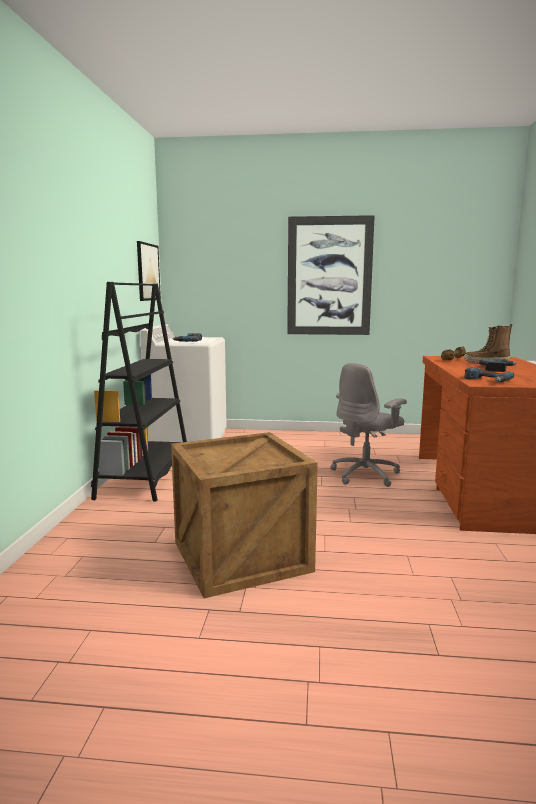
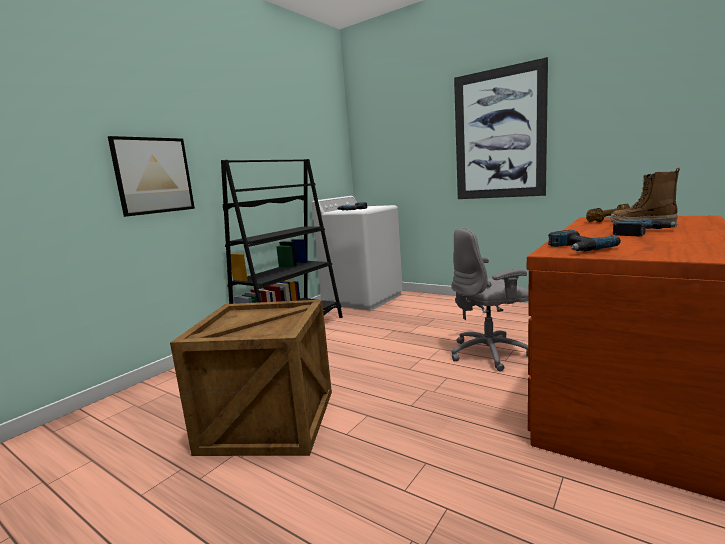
camera: 30 degrees right, 0 degrees up
picture [137,241,161,301] -> picture moved to [108,136,195,217]

